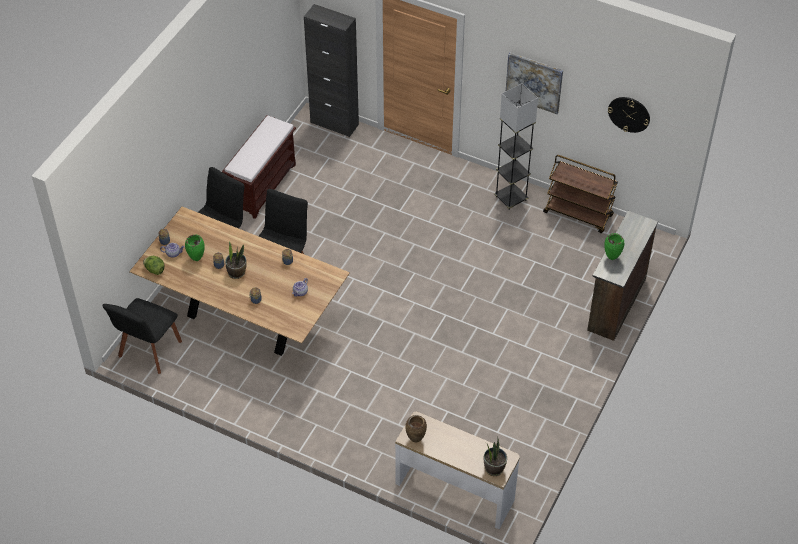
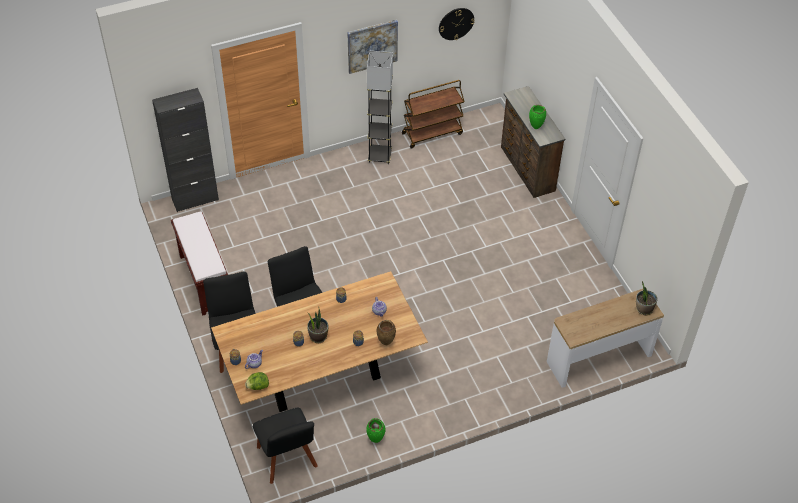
camera: 50 degrees left, 0 degrees up
green vase [185,235,205,261] -> green vase moved to [366,418,385,443]
brown vase [405,415,427,442] -> brown vase moved to [377,320,396,345]

